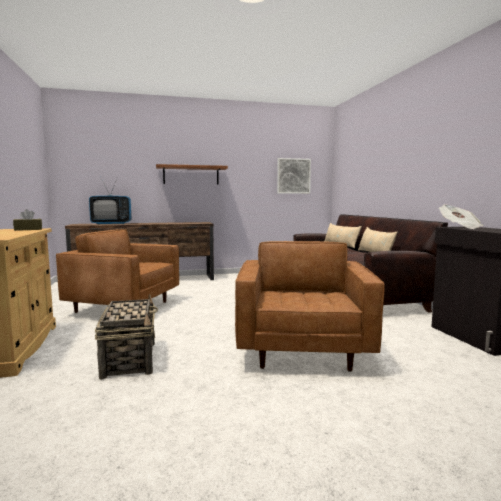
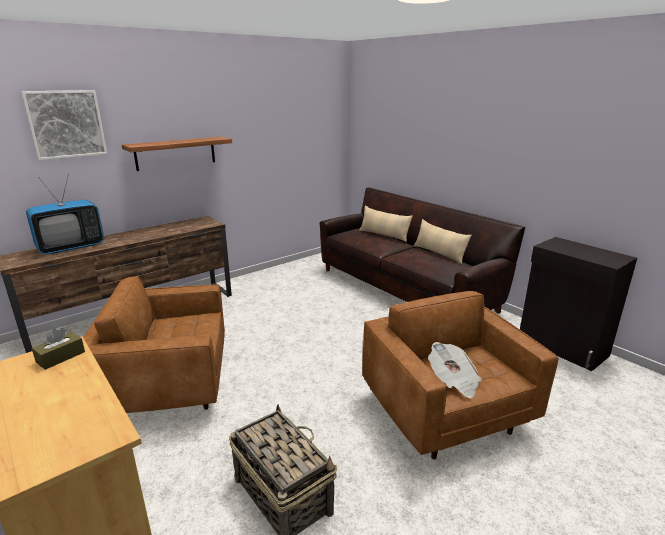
camera: 25 degrees left, 15 degrees up
picture [277,158,311,194] -> picture moved to [21,90,107,161]
newspaper [439,204,483,229] -> newspaper moved to [428,342,482,398]

